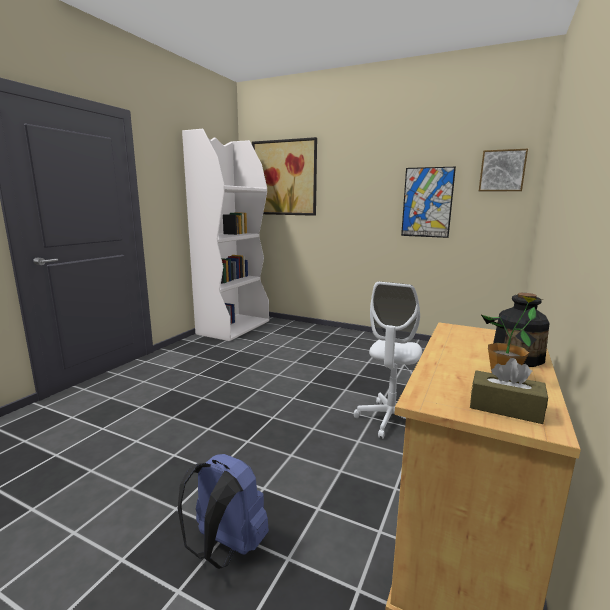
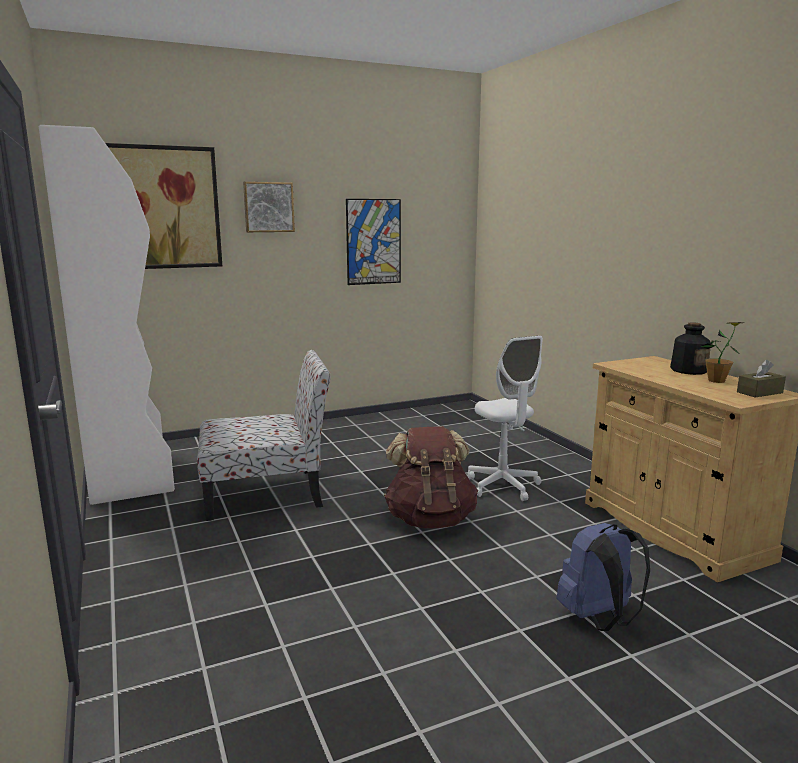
camera: 50 degrees left, 0 degrees up
picture [479,149,528,191] -> picture moved to [243,182,295,232]
none -> chair [197,350,331,521]
none -> brown backpack [384,426,478,528]

